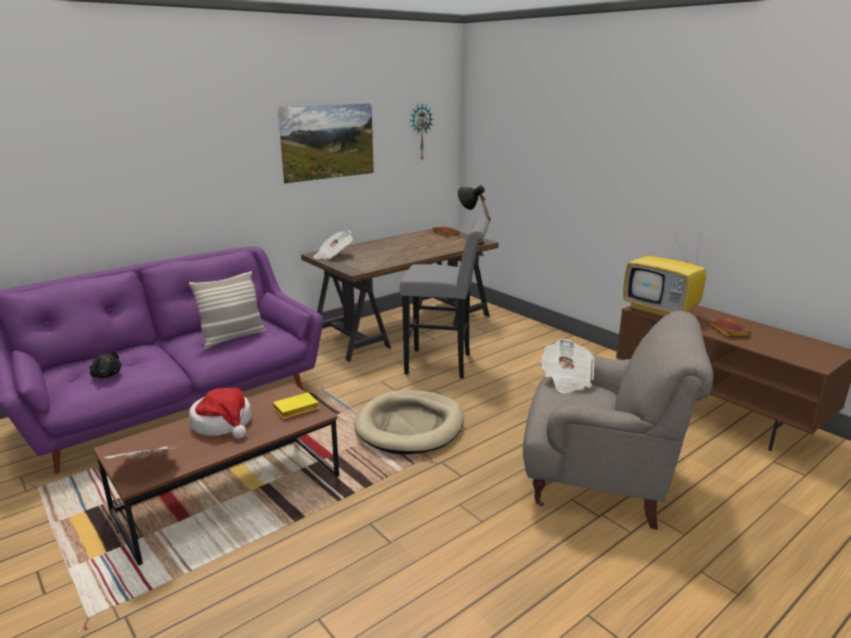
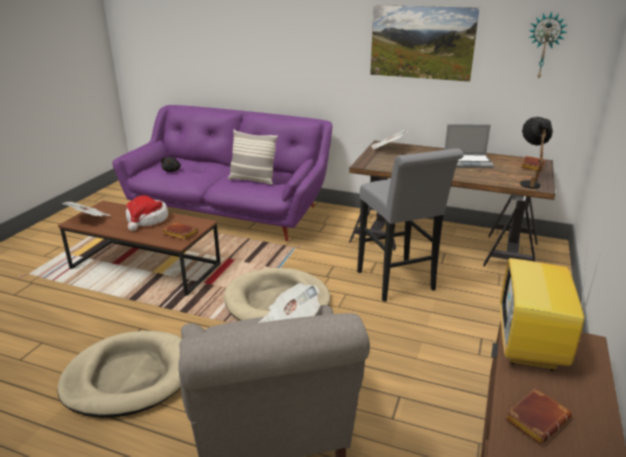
camera: 60 degrees right, 5 degrees up
yellow book [273,392,319,419] -> brown book [162,222,198,240]
none -> beige dog bed [57,331,182,418]
none -> laptop [445,124,494,168]

